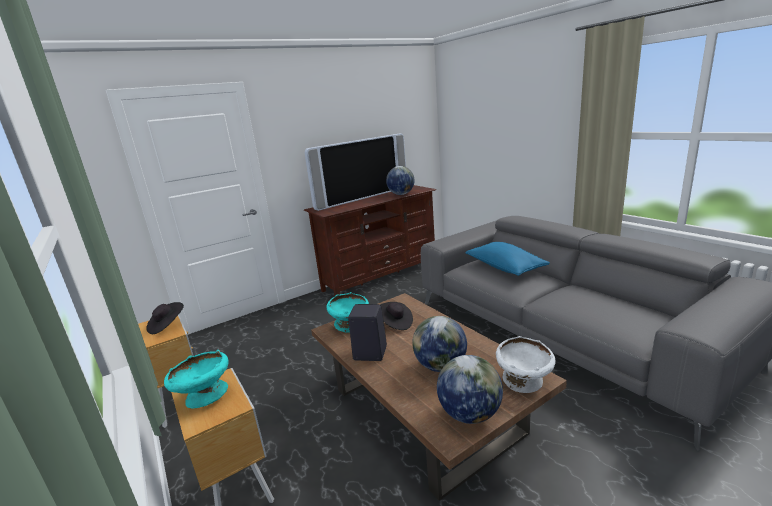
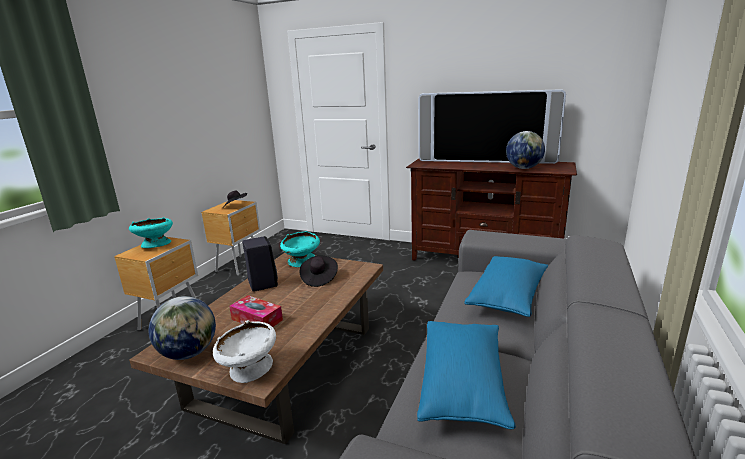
camera: 55 degrees right, 0 degrees up
globe [412,316,467,372] -> tissue box [229,295,283,327]
none -> blue pillow [417,321,516,429]

